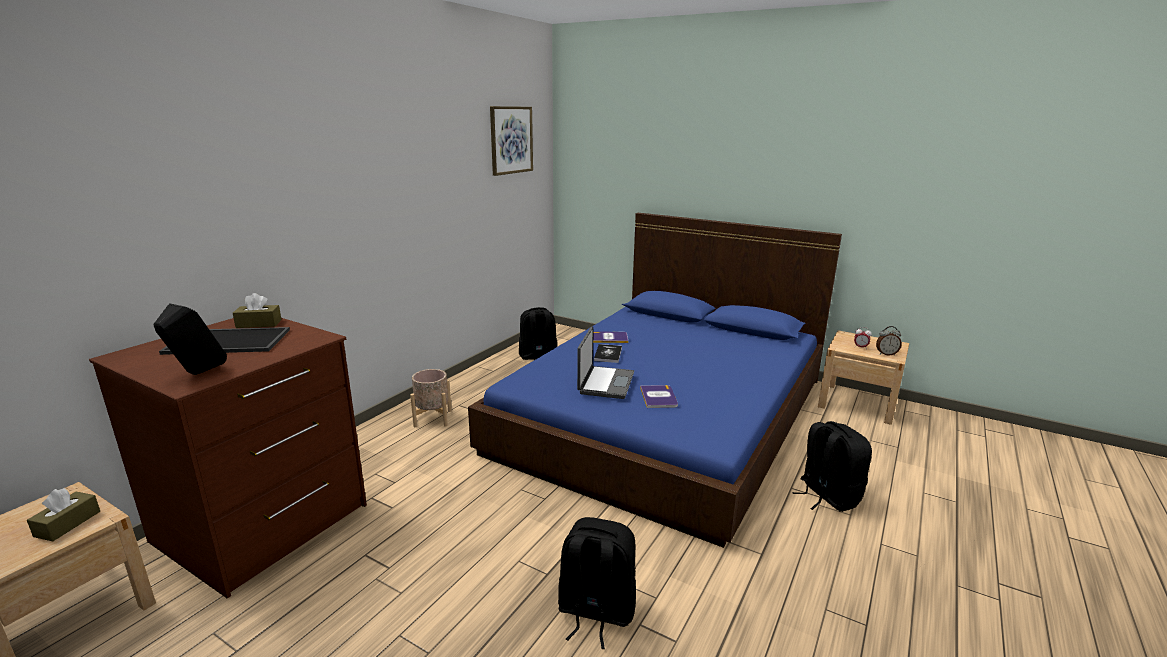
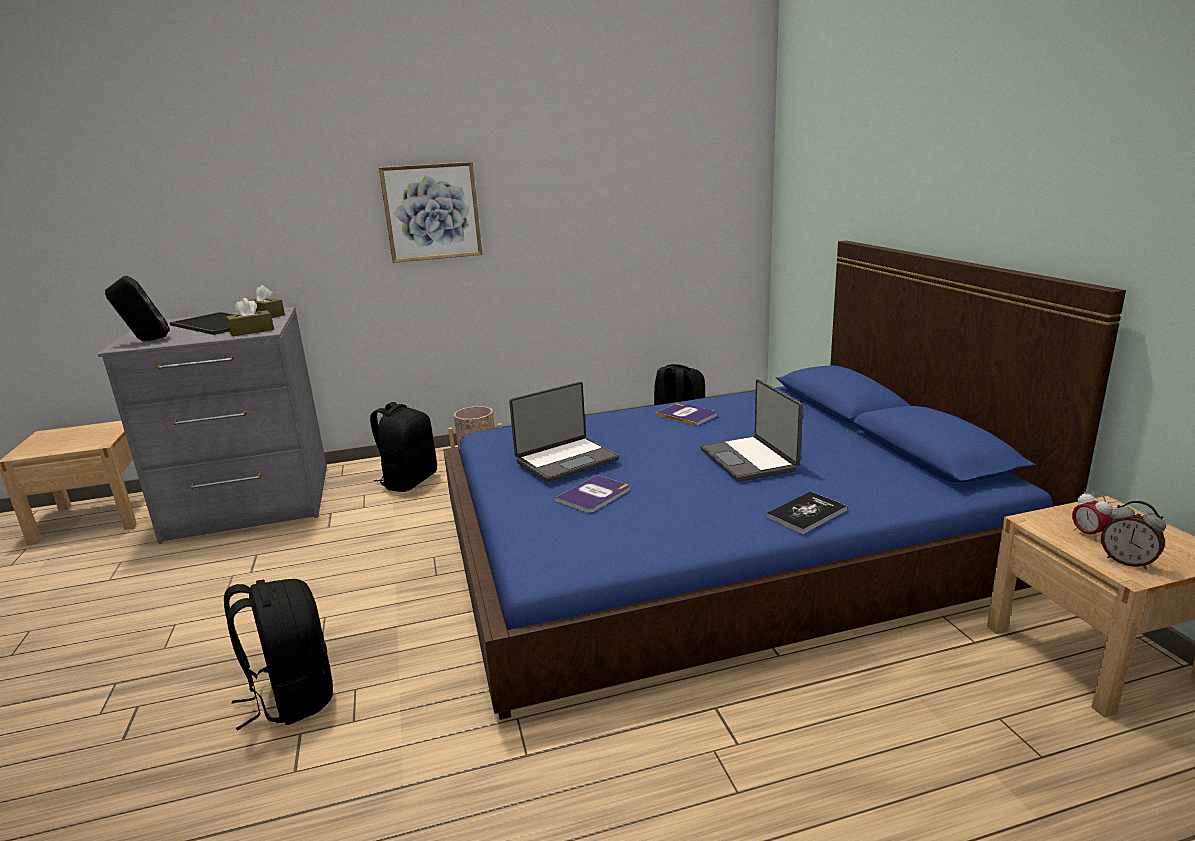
camera: 45 degrees right, 0 degrees up
brown tissue box [27,488,100,541] -> brown tissue box moved to [226,298,274,336]
brown dresser [89,318,367,599] -> grey dresser [98,307,327,544]
picture [490,106,533,176] -> picture moved to [379,162,482,263]
book [594,344,622,363] -> book moved to [766,492,848,534]
black backpack [792,421,872,512] -> black backpack moved to [370,402,437,492]
none -> laptop [700,379,803,482]

